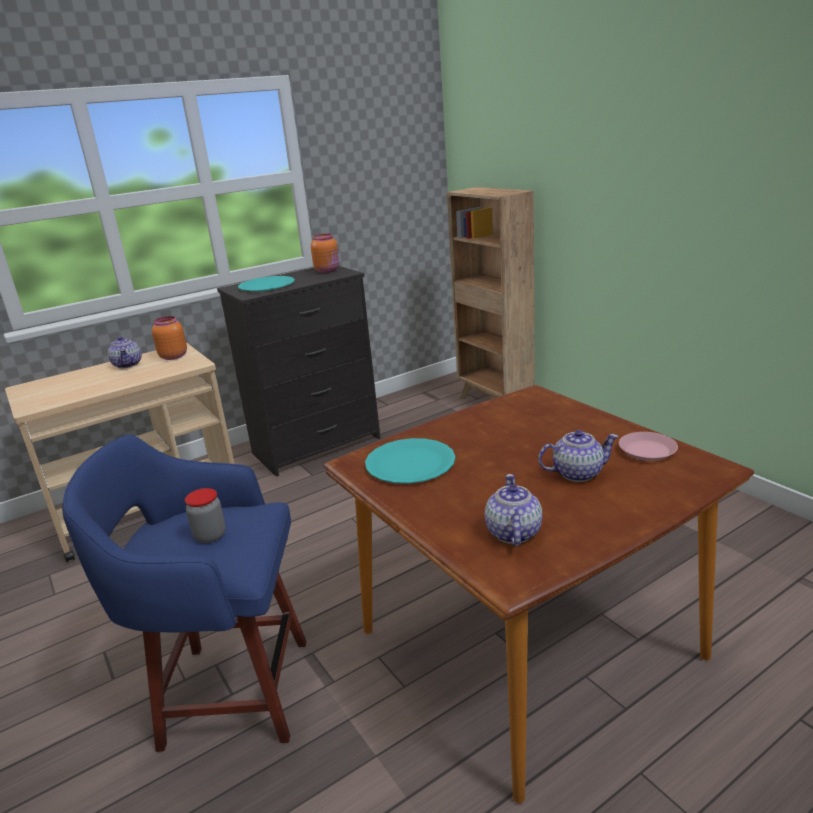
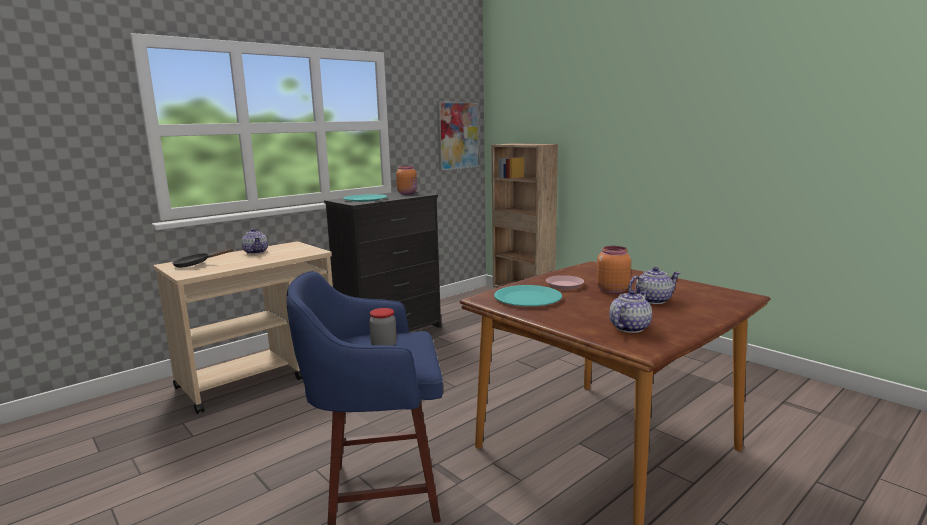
camera: 10 degrees left, 10 degrees down
orange jar [152,316,187,360] -> orange jar moved to [596,246,631,294]
teapot [485,474,543,547] -> teapot turned 45 degrees clockwise [609,290,652,333]
pink plate [619,432,678,461] -> pink plate moved to [546,275,584,290]
none -> black frying pan [172,248,233,268]
none -> picture [437,101,479,171]

